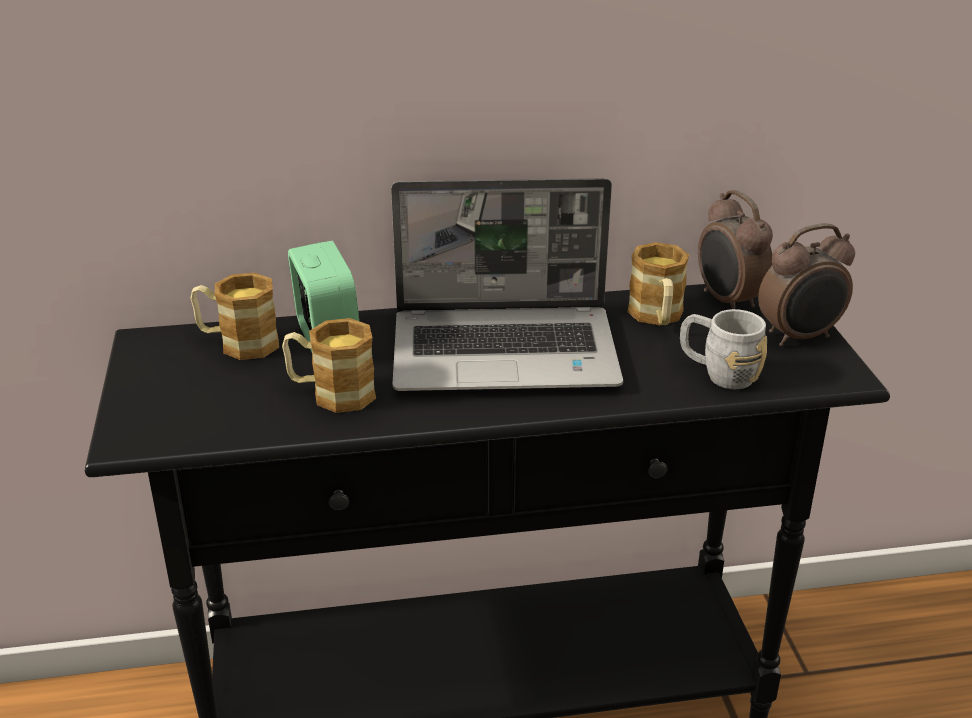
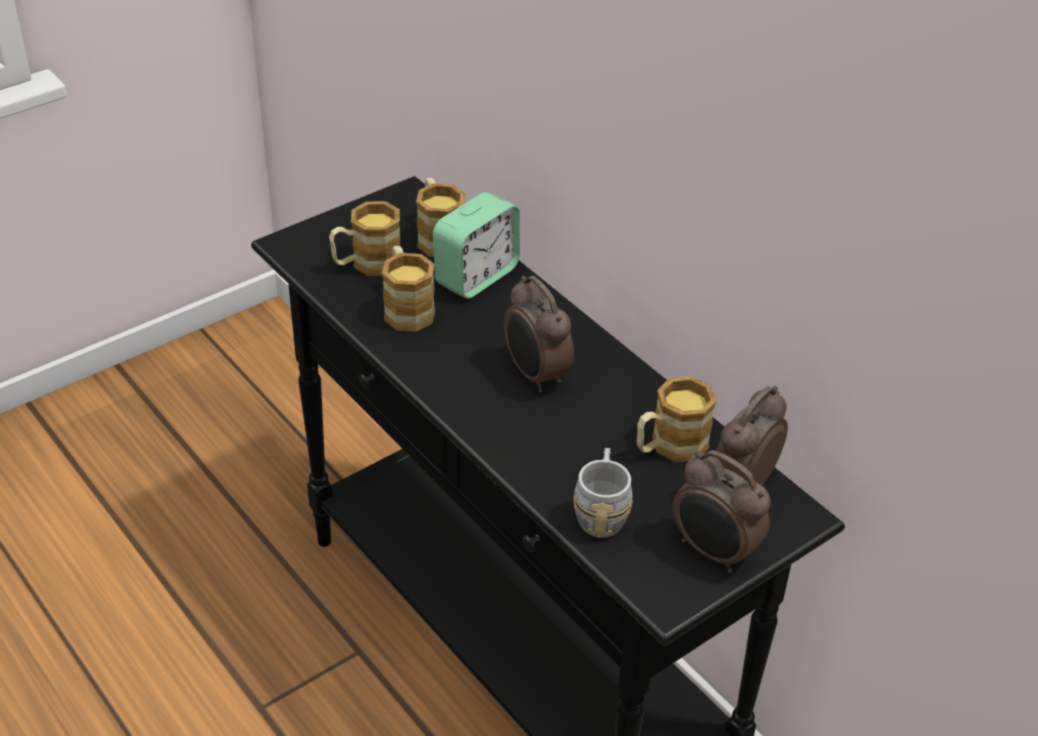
camera: 60 degrees right, 10 degrees up
laptop [391,178,623,391] -> alarm clock [504,276,574,393]
none -> mug [329,201,400,276]

